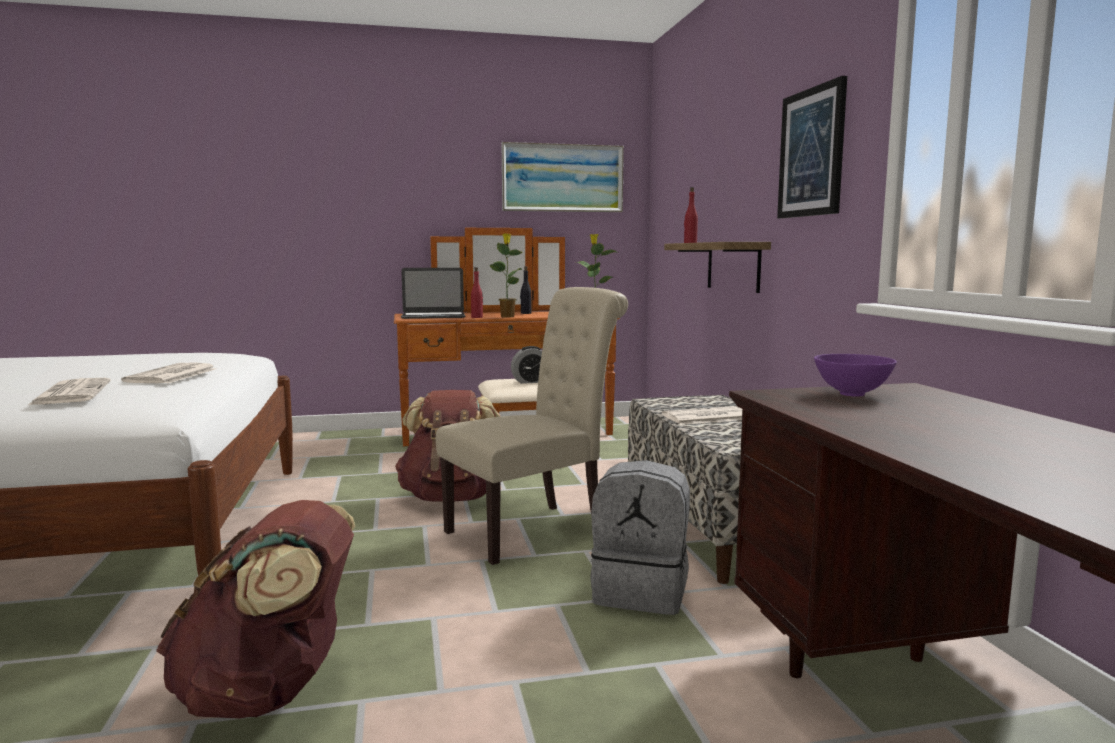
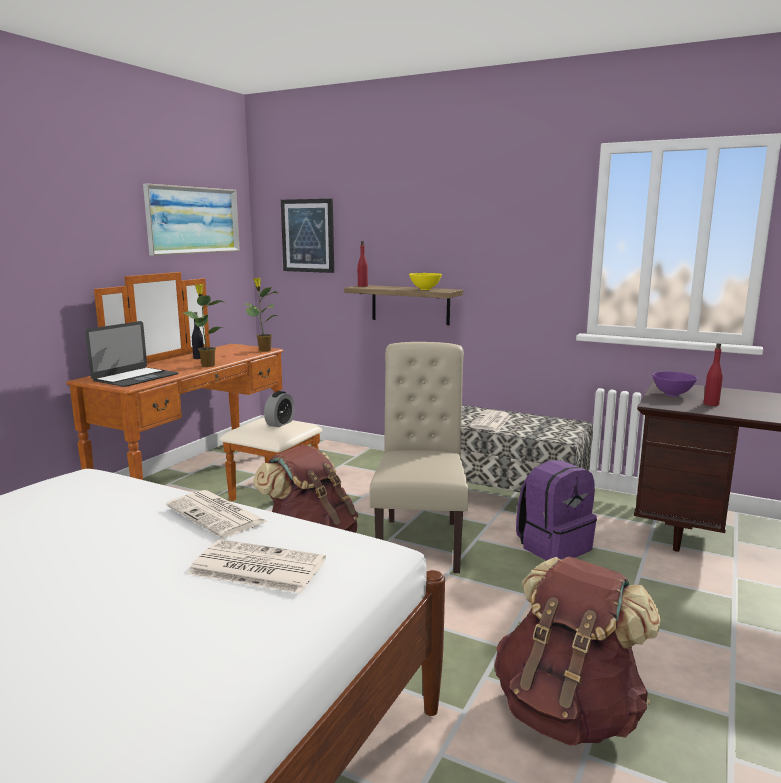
camera: 50 degrees left, 5 degrees up
red bottle [471,267,483,318] -> red bottle moved to [704,343,723,406]
grey backpack [590,460,690,615] -> purple backpack [516,460,597,561]
picture [777,76,847,218] -> picture moved to [281,199,334,273]
none -> yellow bowl [409,273,442,290]

